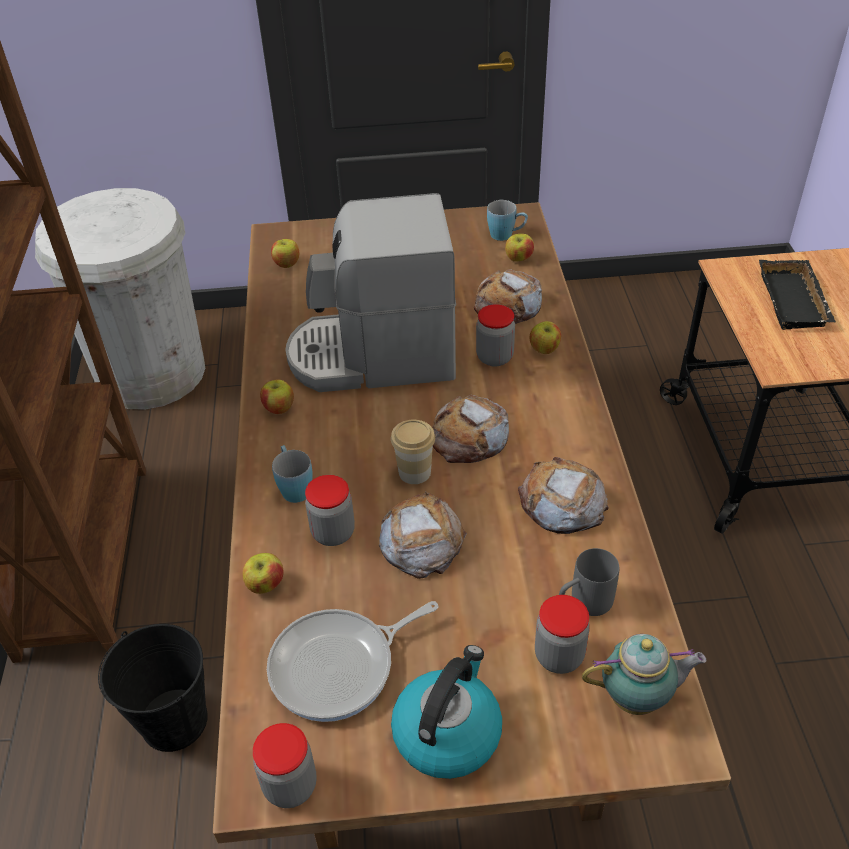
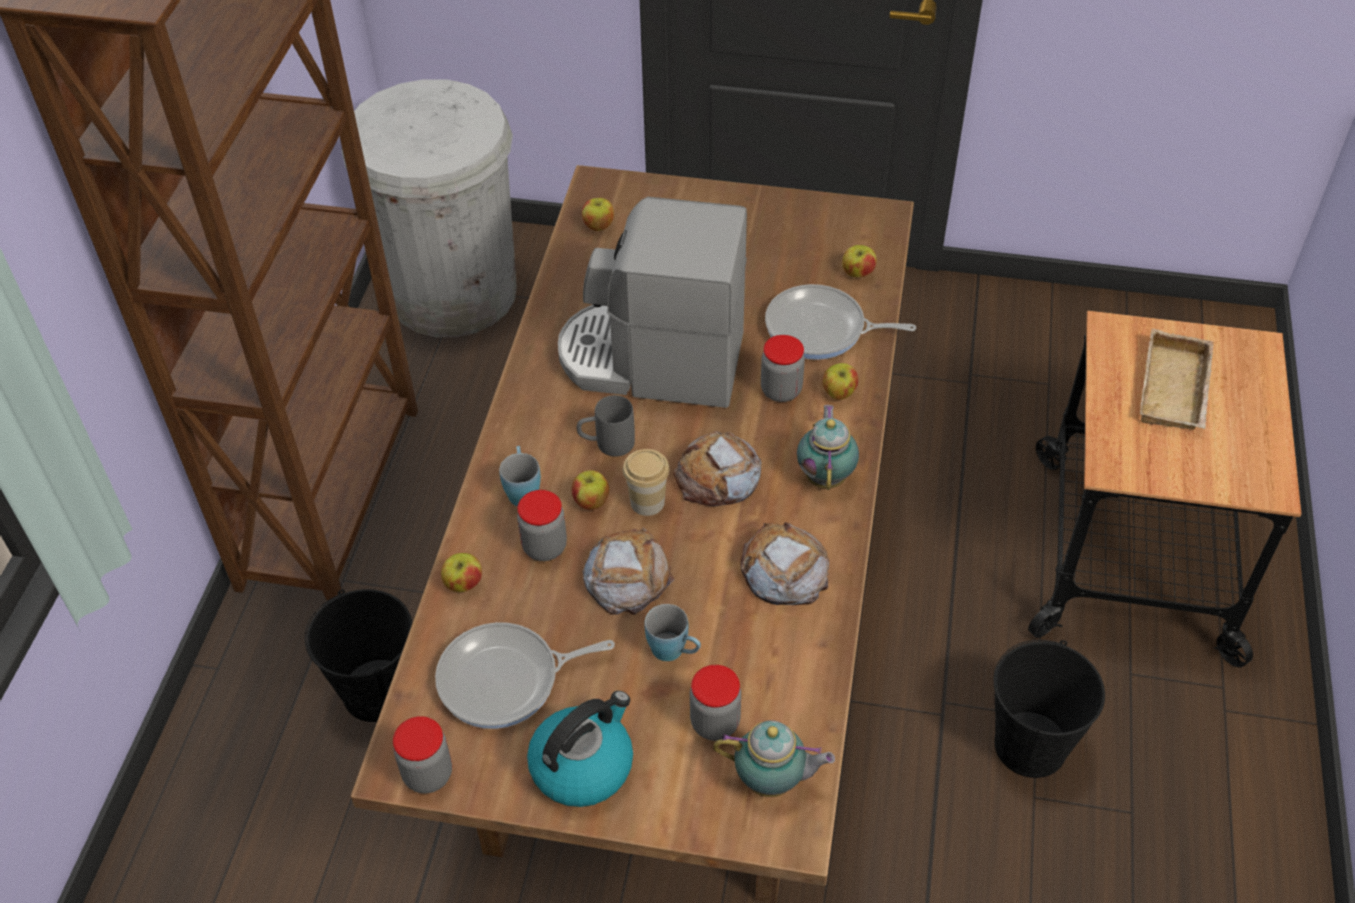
camera: 15 degrees right, 5 degrees up
apple [260,379,294,414] -> apple moved to [572,470,609,510]
bread [474,269,542,324] -> frying pan [765,284,916,360]
blue mug [487,200,528,241] -> blue mug moved to [644,604,701,661]
grey mug [559,548,619,616] -> grey mug moved to [577,395,635,457]
black tray [759,260,836,330] -> beige tray [1140,329,1214,430]
none -> teapot [797,405,859,490]
none -> black bucket [993,640,1105,778]

